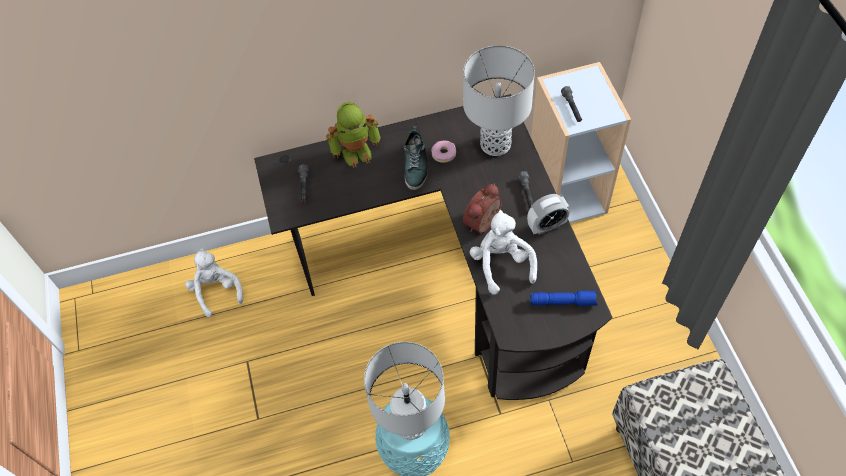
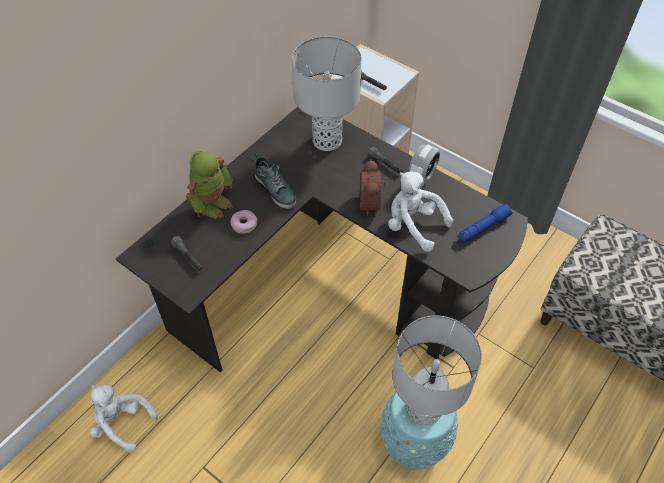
camera: 40 degrees left, 5 degrees down
donut [431,140,456,163] -> donut moved to [230,210,257,234]

